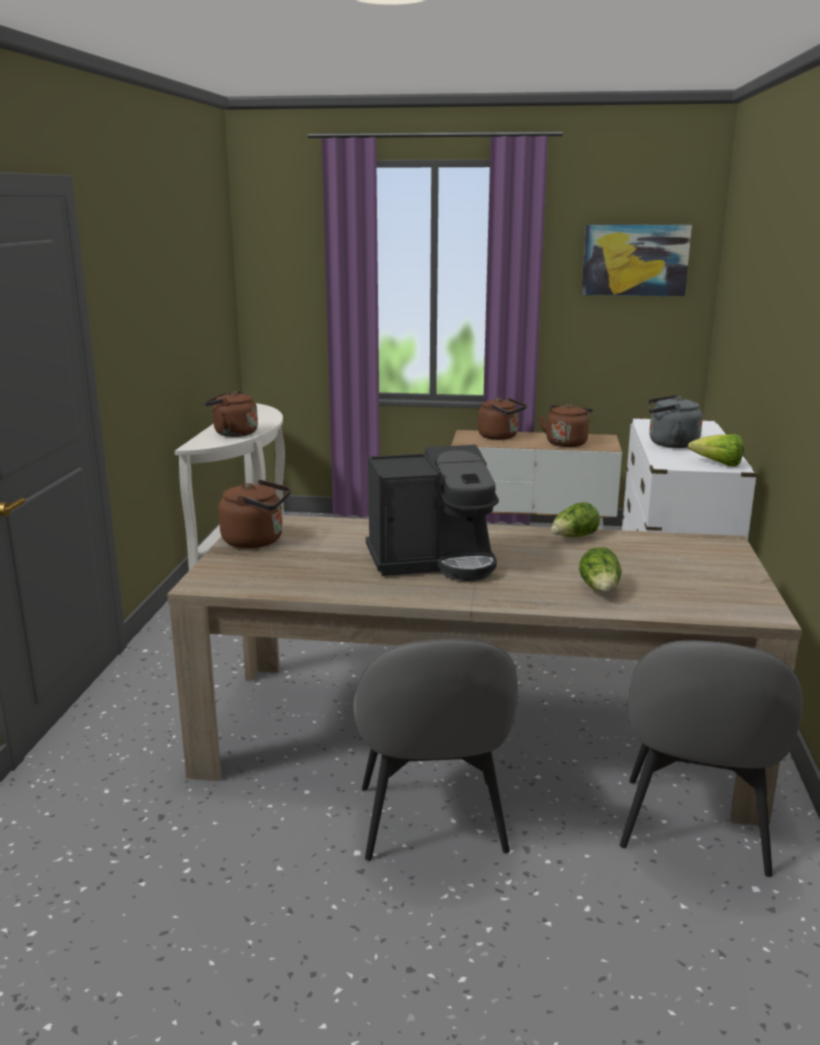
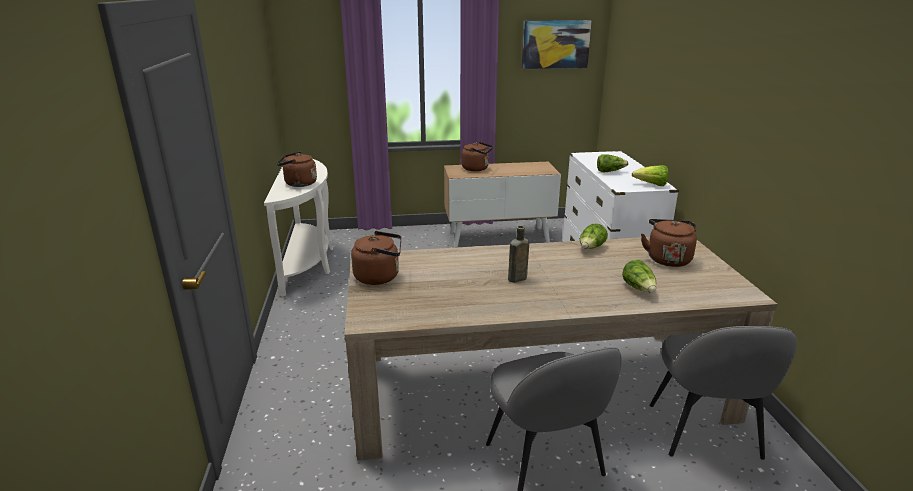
camera: 15 degrees left, 5 degrees up
coffee machine [366,445,499,581] -> brown bottle [508,226,529,283]
brown kettle [539,404,593,447] -> brown kettle moved to [641,219,697,267]
grey kettle [648,395,703,448] -> lettuce [597,154,628,172]

